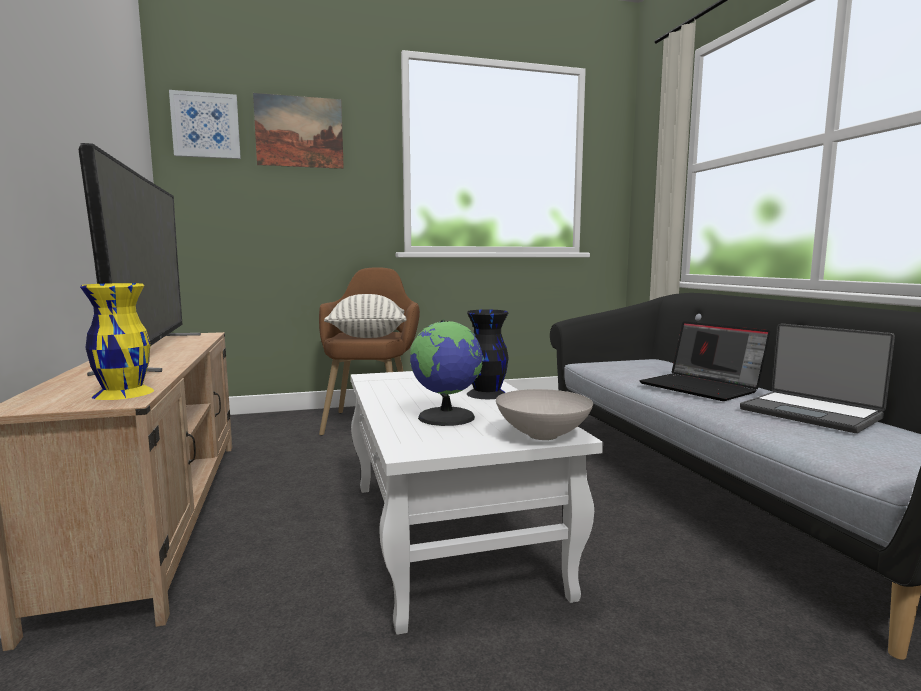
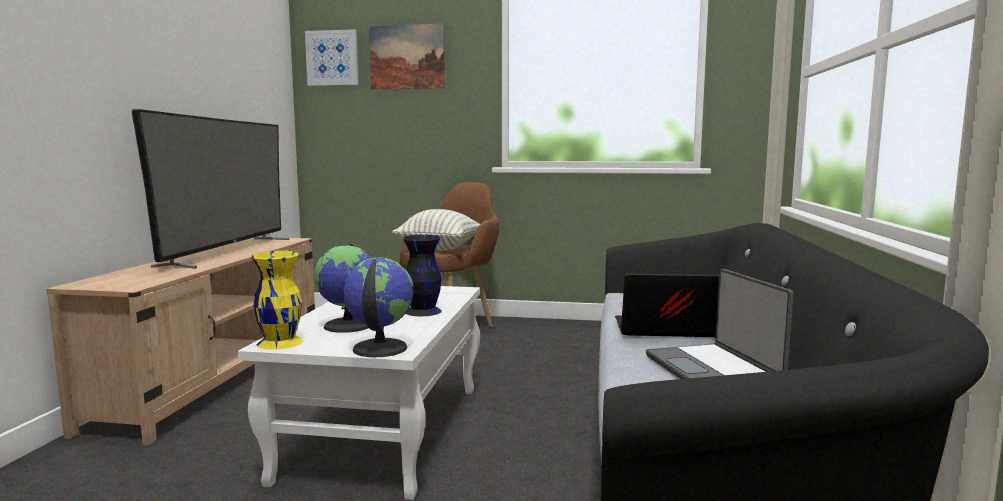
camera: 25 degrees right, 0 degrees up
yellow vase [80,283,154,400] -> yellow vase moved to [252,251,303,350]
white bowl [496,389,593,440] -> globe [343,257,413,357]
laptop [639,321,770,401] -> laptop turned 105 degrees clockwise [615,274,719,337]

